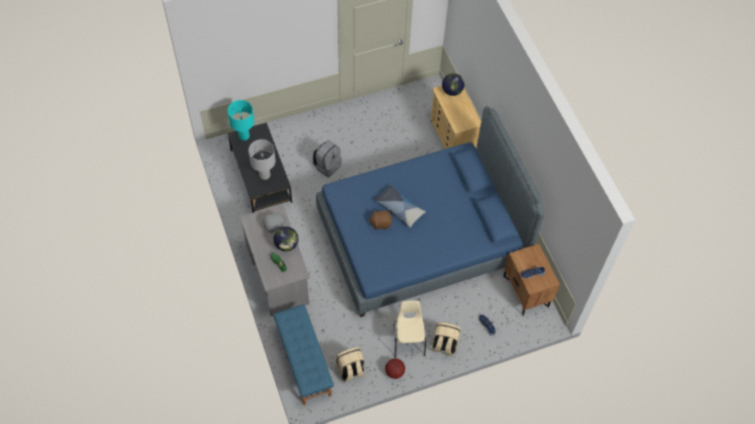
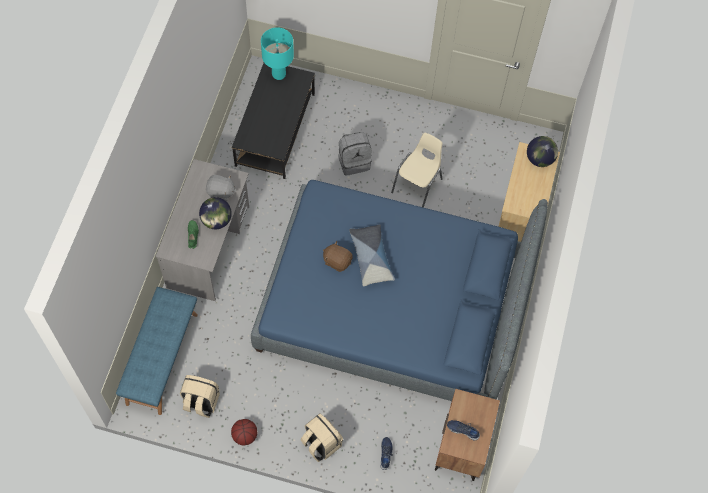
camera: 35 degrees right, 5 degrees up
grey table lamp [249,139,276,180] -> none
beige chair [394,301,427,358] -> beige chair moved to [391,133,443,208]

